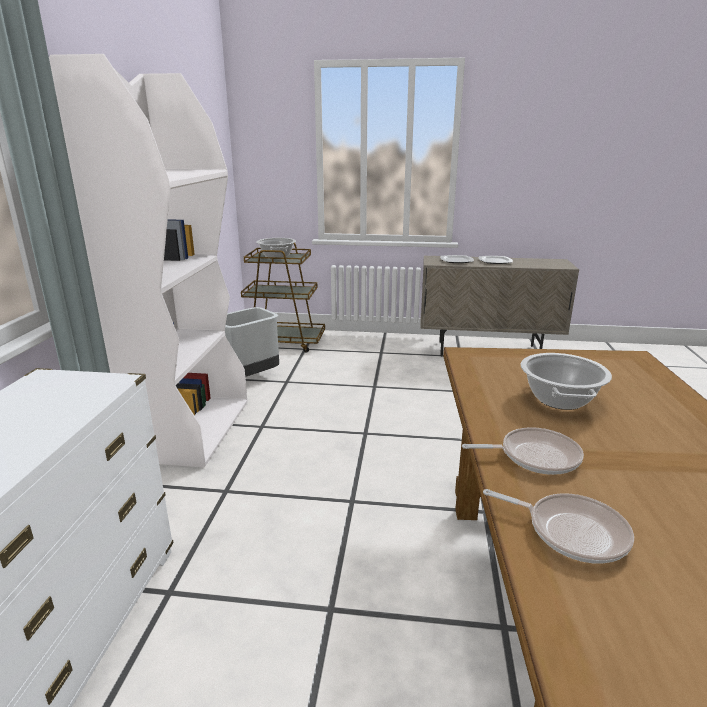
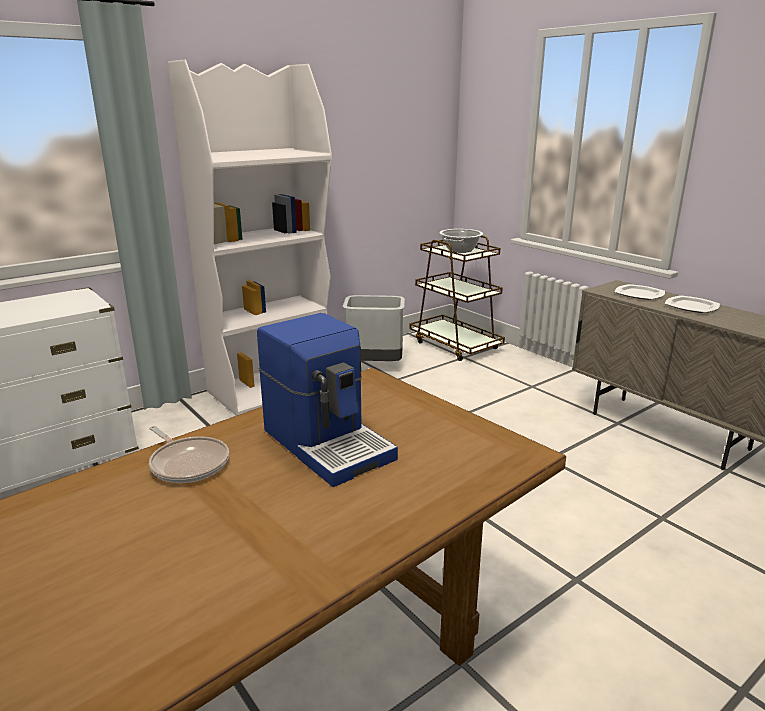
camera: 45 degrees right, 0 degrees up
frying pan [483,489,634,564] -> none
cooking pot [521,353,612,410] -> coffee machine [257,313,398,487]

